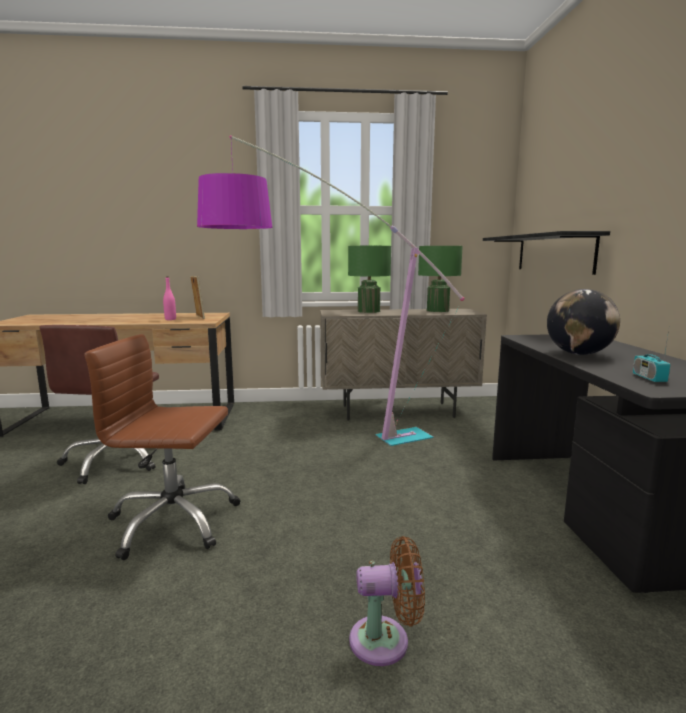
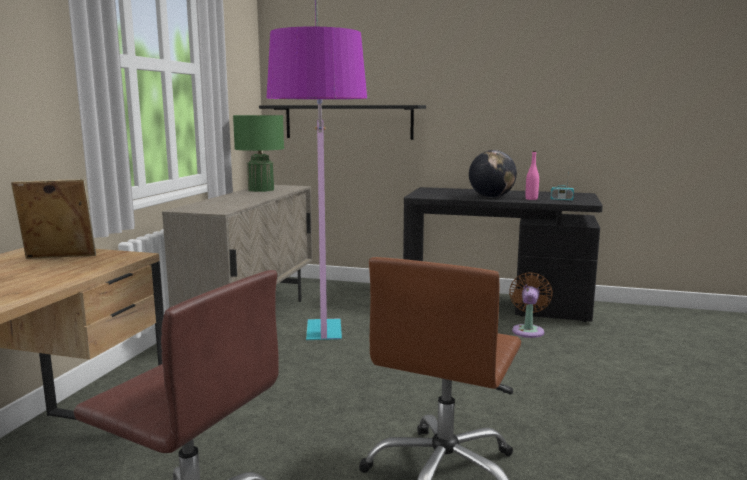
camera: 70 degrees left, 0 degrees up
pink bottle [163,277,176,320] -> pink bottle moved to [525,151,539,200]
green table lamp [348,246,391,313] -> none
brown fan [349,536,425,666] -> brown fan moved to [509,272,553,338]

